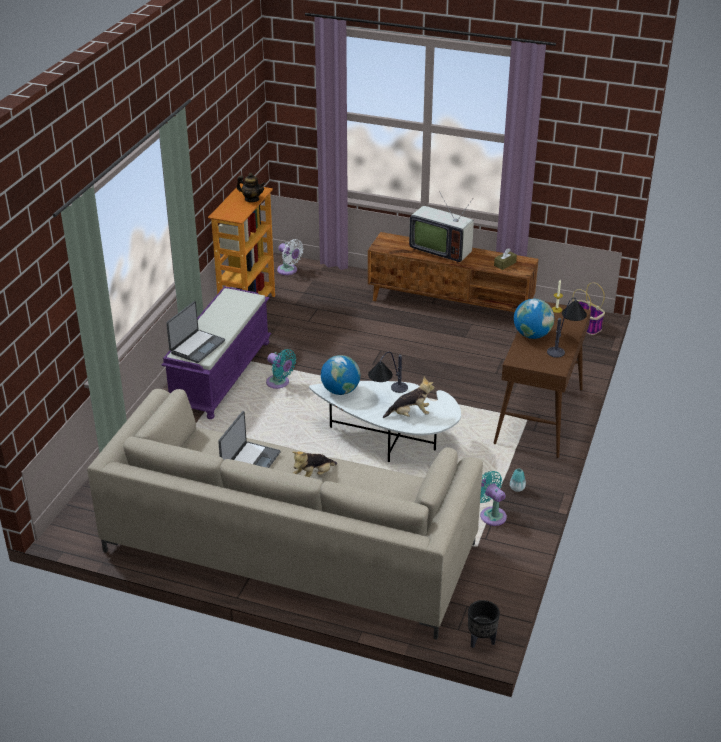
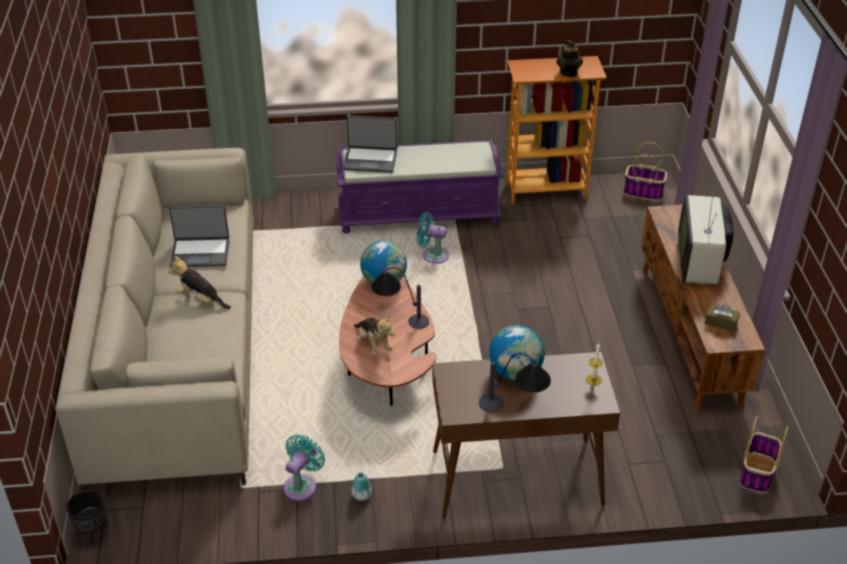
camera: 65 degrees right, 5 degrees up
turquoise fan [266,349,296,389] -> turquoise fan turned 90 degrees clockwise [416,212,449,264]
white fan [277,239,304,275] -> basket [624,142,667,200]
white coffee table [309,381,461,462] -> brown coffee table [339,276,436,406]

